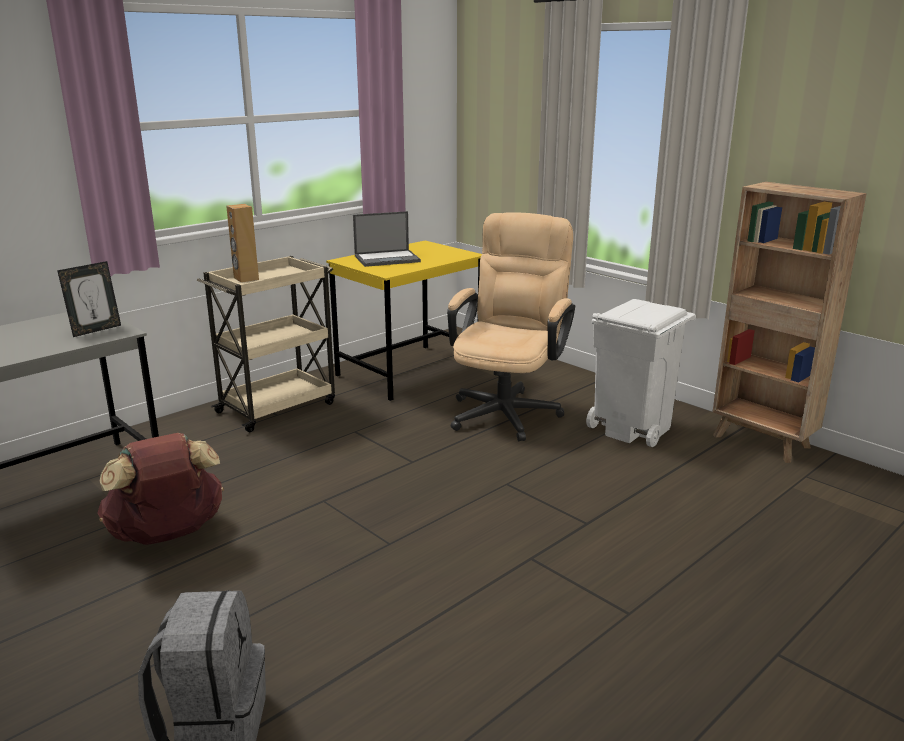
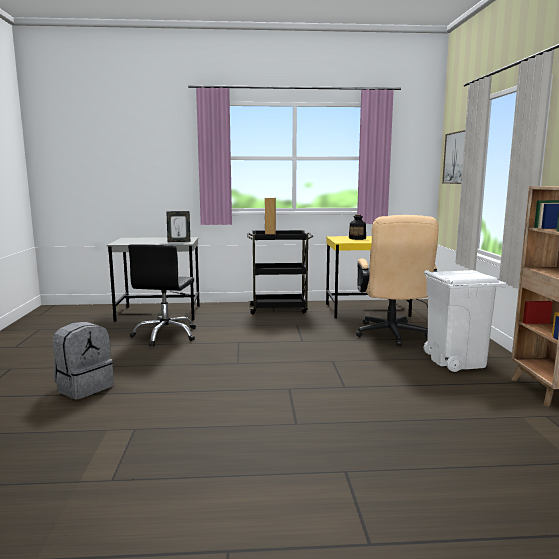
camera: 40 degrees right, 10 degrees down
brown backpack [97,433,224,545] -> black office chair [128,244,196,346]
beige cart [197,256,335,432] -> black cart [247,230,314,314]
laptop [353,211,421,267] -> bottle [349,215,366,240]
beige office chair [447,212,575,441] -> beige office chair turned 120 degrees clockwise [356,215,439,346]
none -> picture [442,130,465,184]

